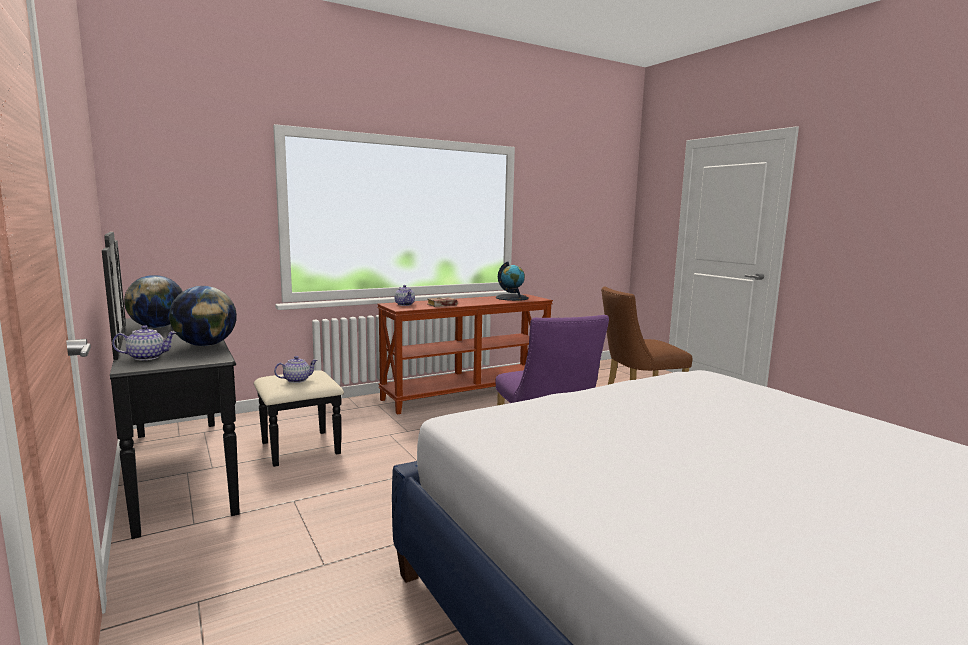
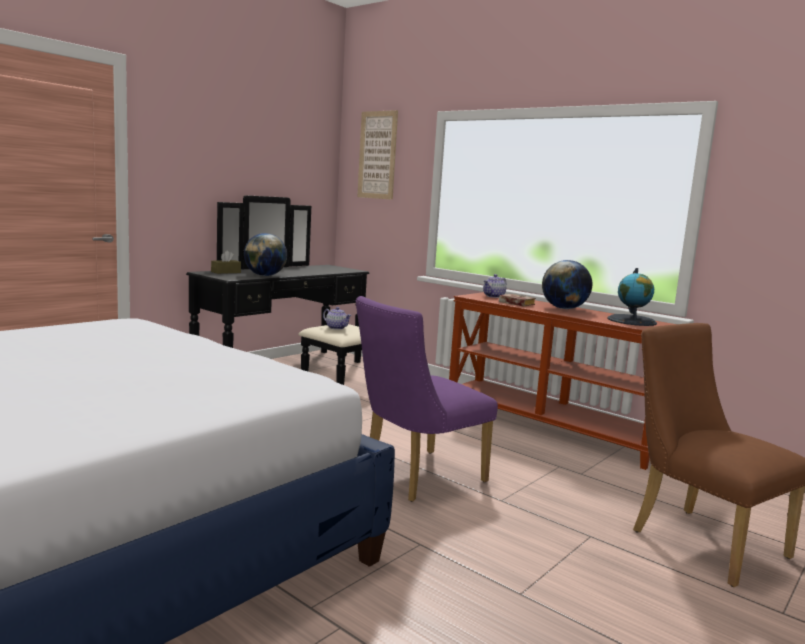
camera: 70 degrees right, 0 degrees up
teapot [112,325,177,360] -> brown tissue box [211,250,241,274]
globe [124,275,183,328] -> globe moved to [542,260,592,309]
none -> picture [357,110,398,200]

